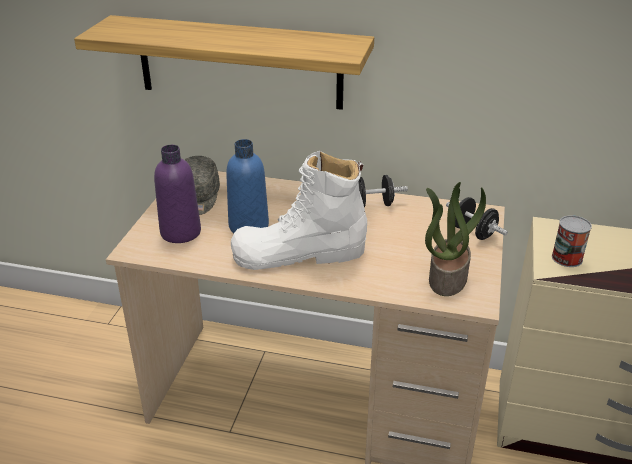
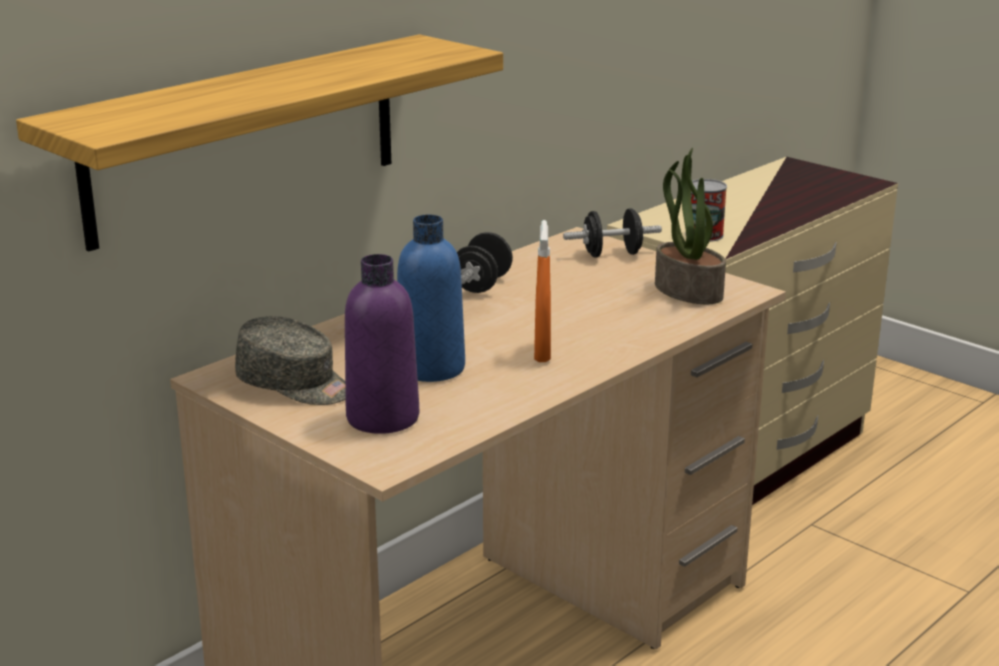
camera: 60 degrees left, 10 degrees down
white boot [231,151,367,270] -> orange spray bottle [534,220,551,362]

